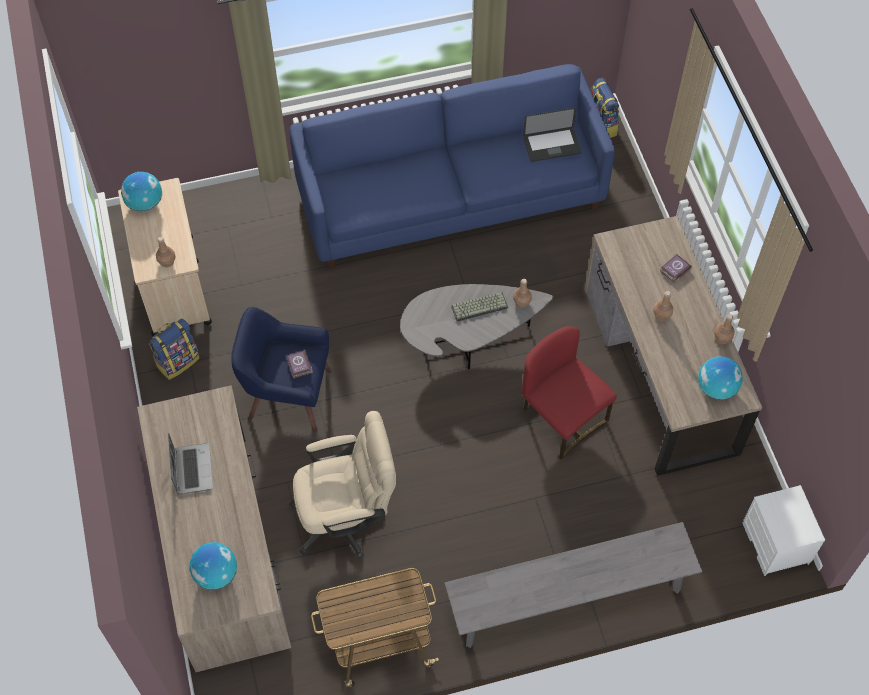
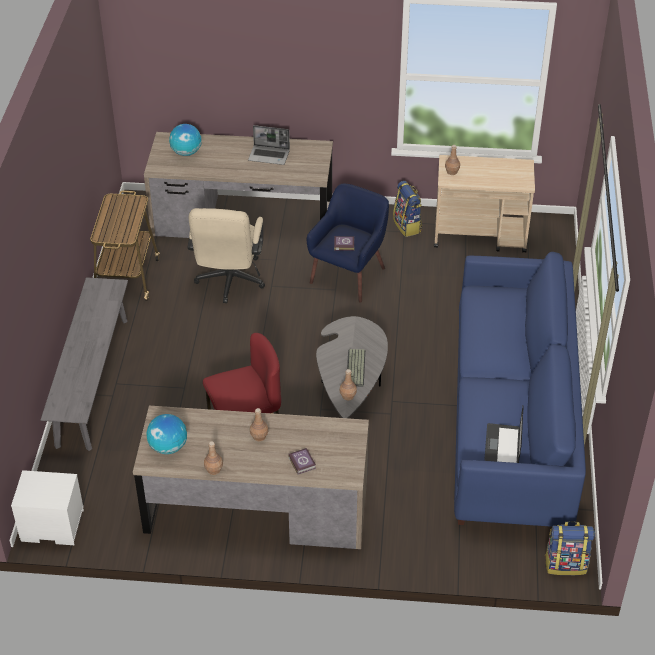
camera: 110 degrees right, 15 degrees down
globe [121,172,162,212] -> none

